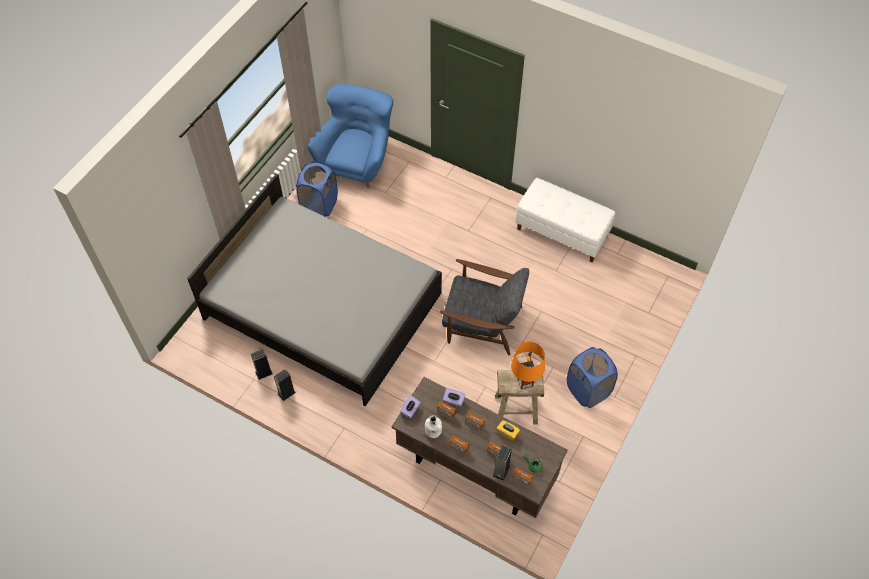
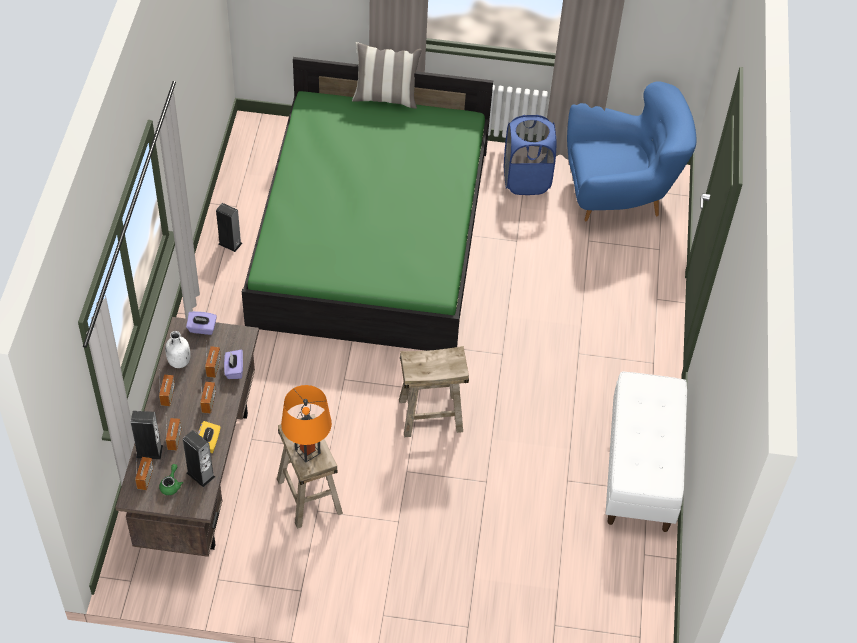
camera: 65 degrees right, 5 degrees down
grey bed [187,173,442,406] -> green bed [242,57,493,351]
speaker [251,349,273,380] -> speaker moved to [183,430,215,487]
grey armchair [440,259,529,355] -> beige stool [399,346,469,437]
blue laundry basket [567,347,618,408] -> none
none -> pillow [352,42,422,109]

